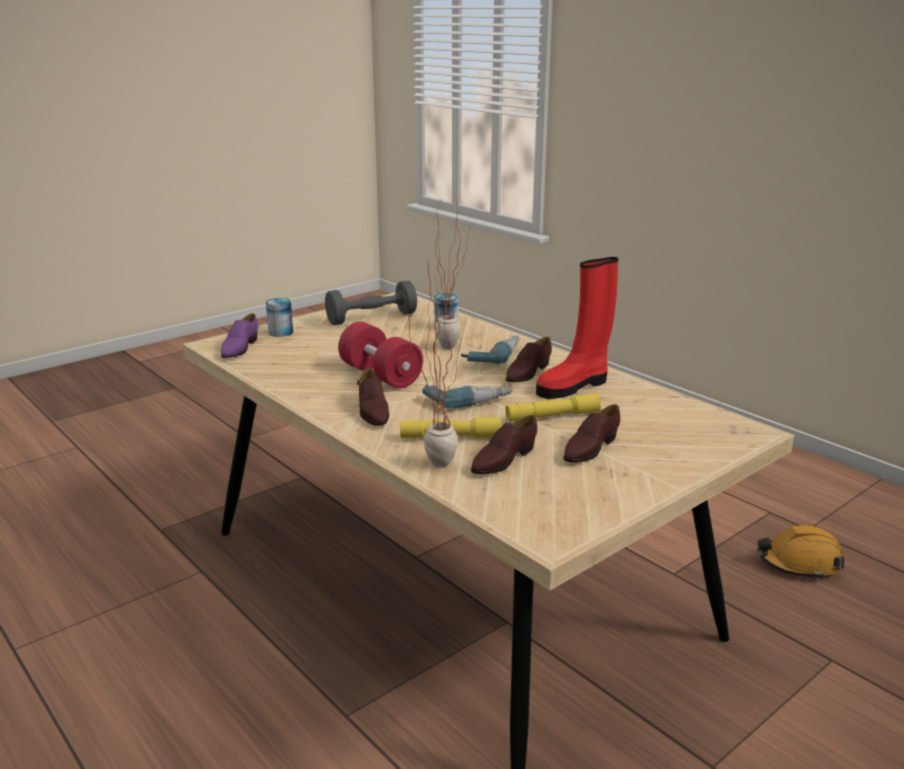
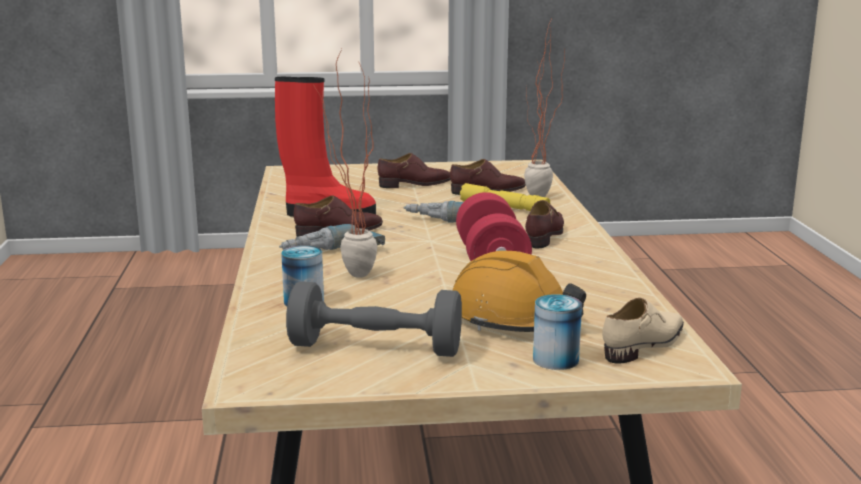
camera: 145 degrees left, 5 degrees down
purple shoe [221,313,258,358] -> beige shoe [602,298,684,364]
yellow flashlight [505,393,601,421] -> none
orange hard hat [758,525,845,580] -> orange hard hat moved to [453,251,586,332]

